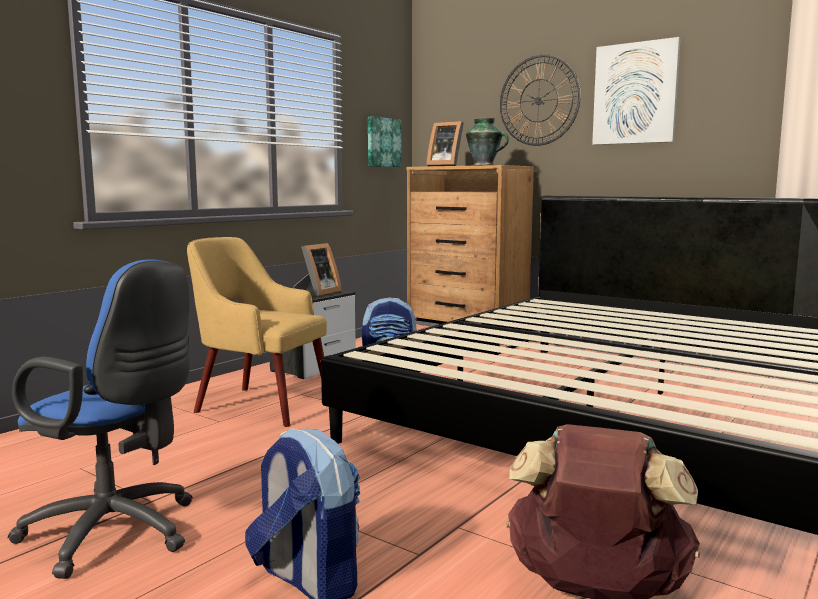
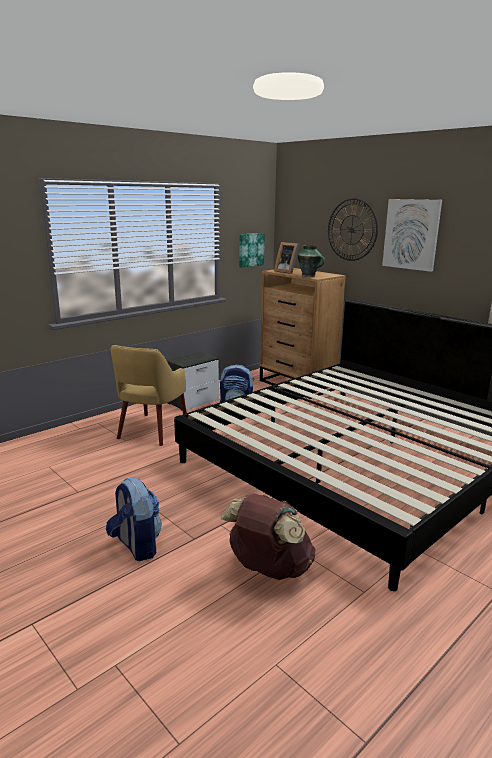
camera: 10 degrees right, 10 degrees up
blue office chair [8,259,193,579] -> none
yellow armchair [187,237,327,427] -> yellow armchair turned 105 degrees counterclockwise [111,345,187,446]
picture frame [293,243,342,297] -> none

